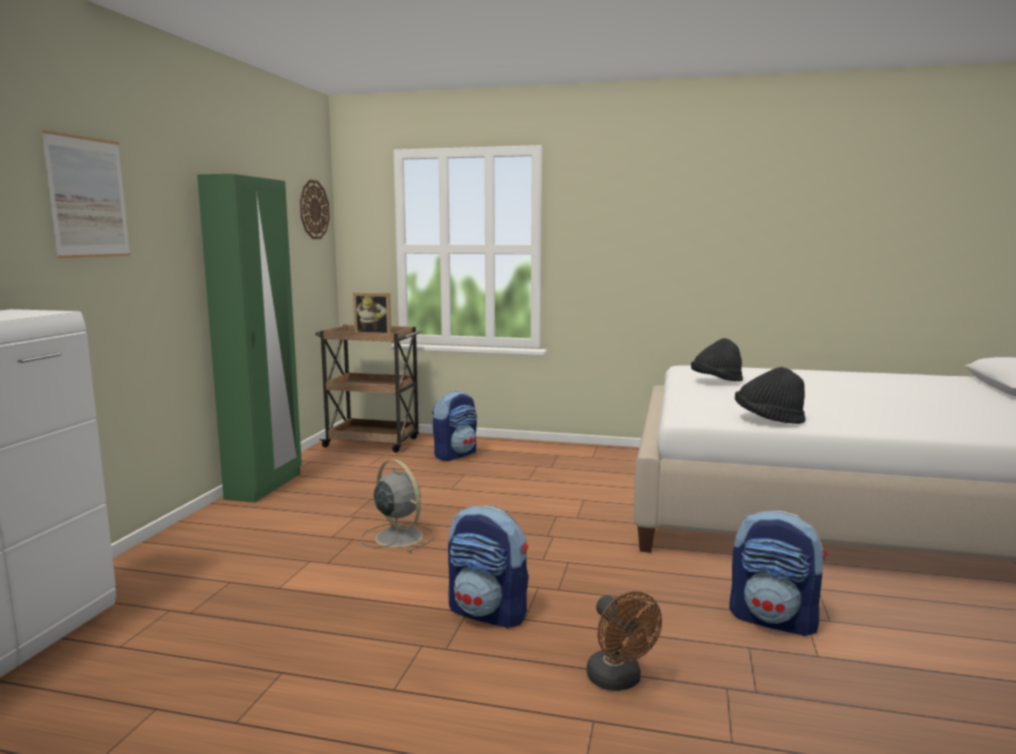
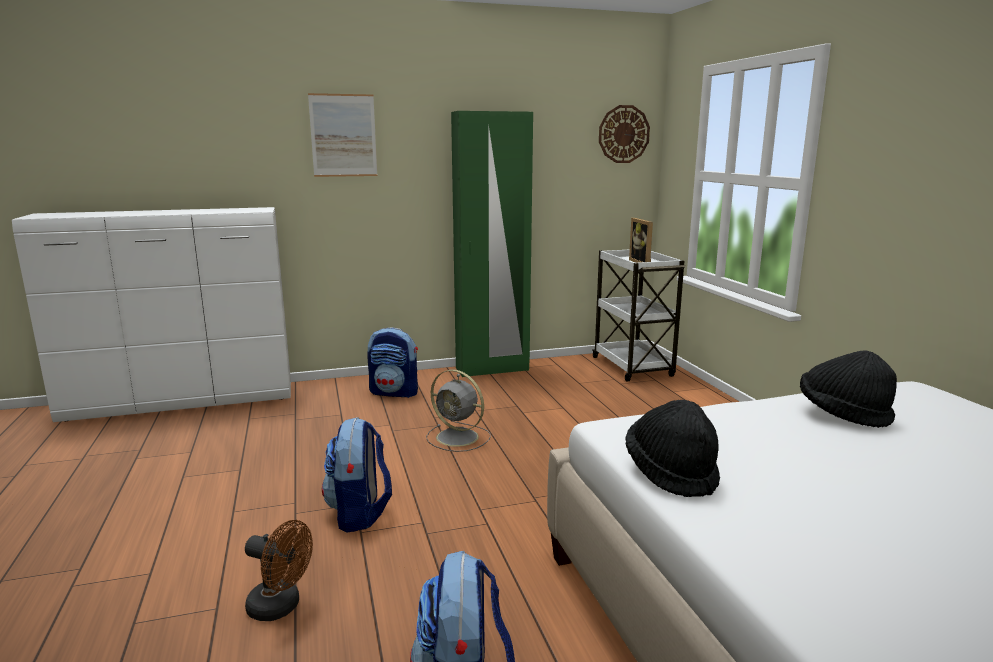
camera: 60 degrees right, 5 degrees up
brown cart [315,324,422,453] -> white cart [593,250,685,382]
grey fan [361,459,434,553] -> grey fan turned 105 degrees clockwise [426,370,491,452]
backpack [432,390,477,461] -> backpack moved to [367,327,418,398]
brown fan [587,591,662,691] -> brown fan turned 105 degrees counterclockwise [245,520,313,621]

